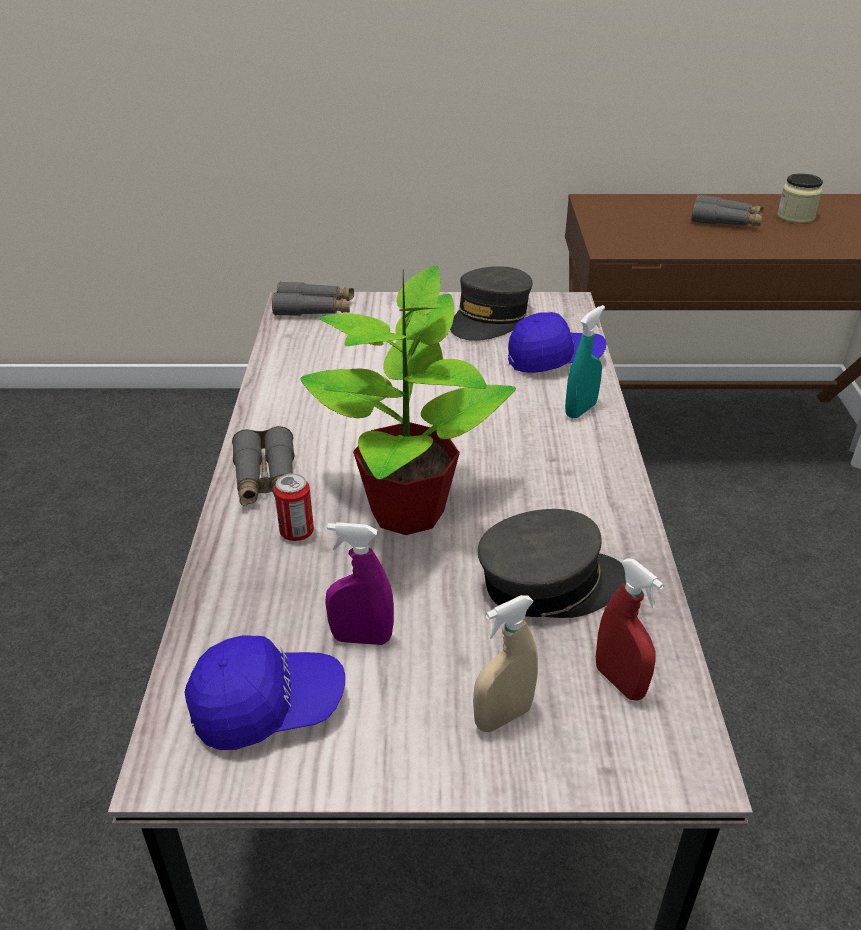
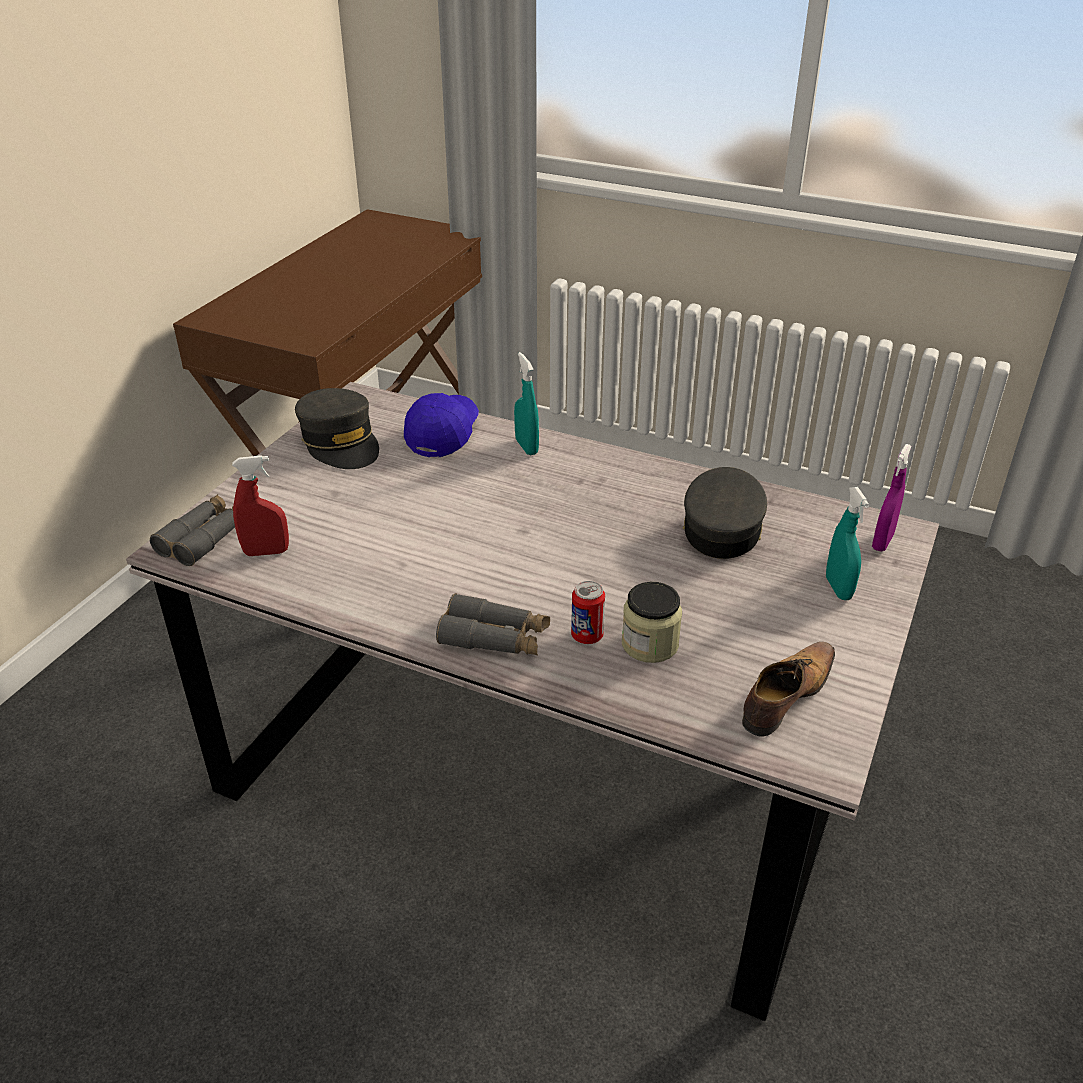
camera: 65 degrees left, 0 degrees up
blue cap [184,635,345,750] -> shoe [742,642,835,736]
potted plant [300,265,516,535] -> none
purple spray bottle [325,522,394,645] -> purple spray bottle moved to [872,444,912,551]
beige spray bottle [473,595,538,732] -> turquoise spray bottle [826,487,869,600]
red spray bottle [596,558,664,701] -> red spray bottle moved to [232,455,289,556]
grey binoculars [691,195,764,226] -> none
jar [777,173,823,223] -> jar moved to [622,582,682,663]

